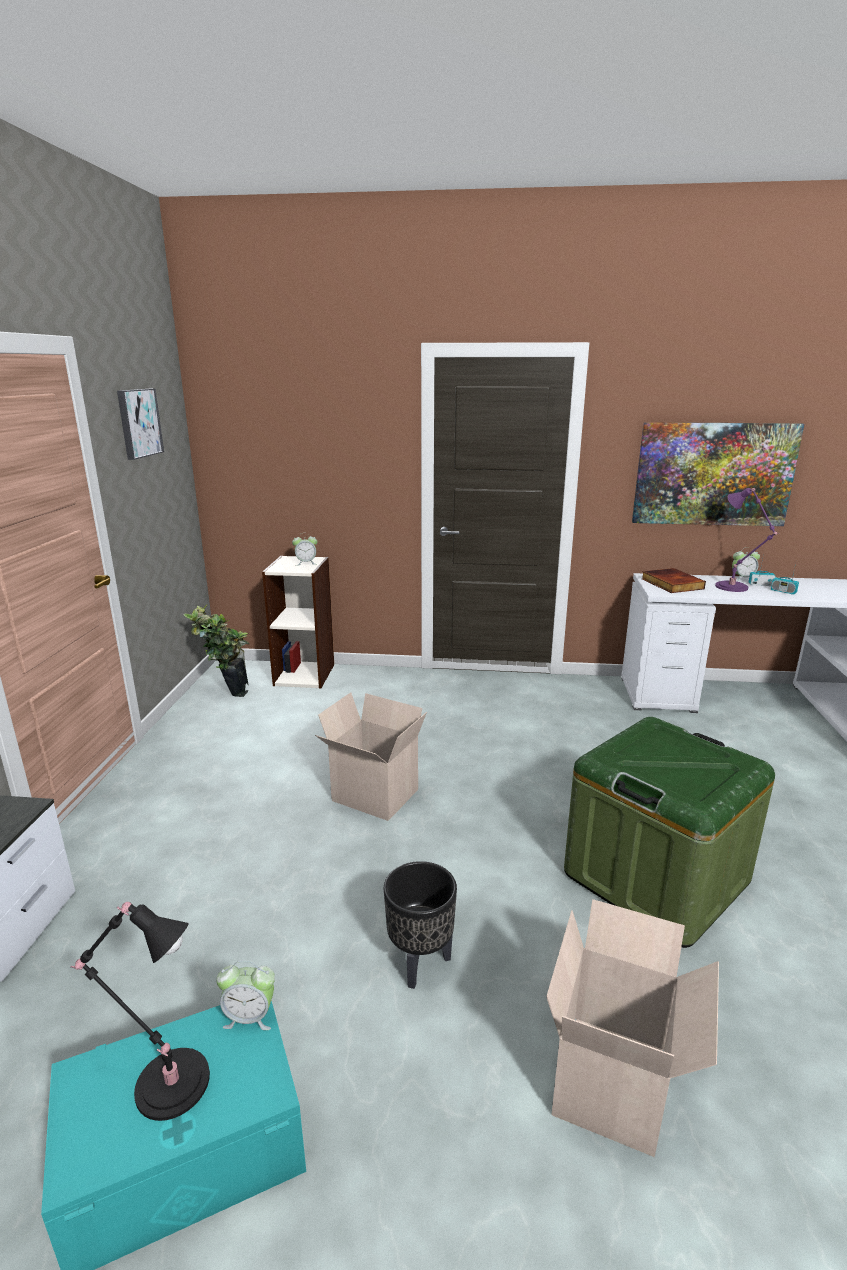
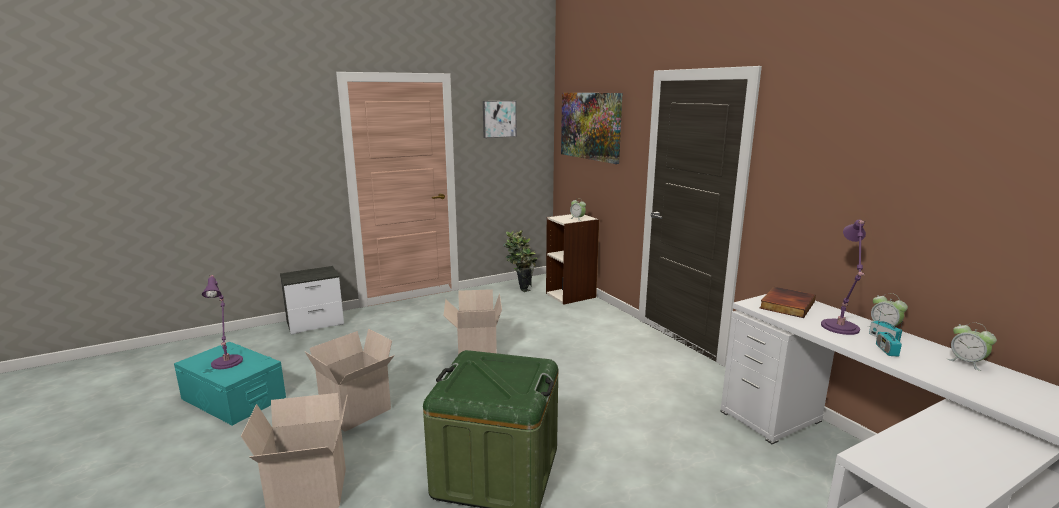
camera: 55 degrees right, 5 degrees down
black table lamp [71,902,210,1121] -> purple table lamp [202,275,243,369]
alarm clock [216,960,275,1030] -> alarm clock moved to [947,322,997,371]
black planter [384,861,457,989] -> cardboard box [305,329,395,432]
picture [632,422,804,526] -> picture moved to [561,93,622,164]

